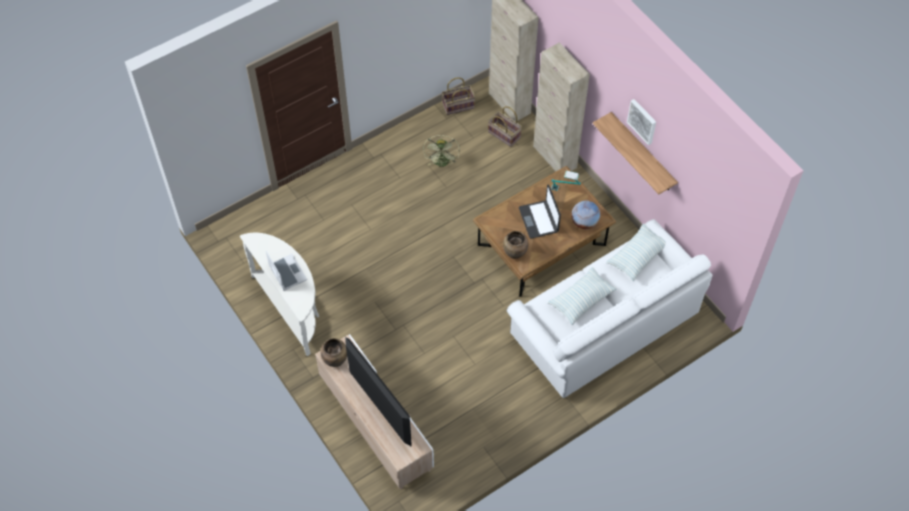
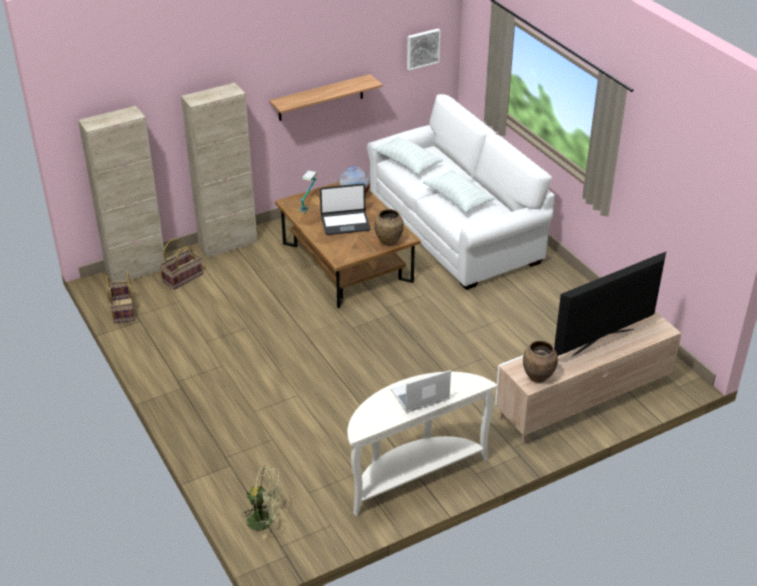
camera: 85 degrees left, 20 degrees down
green fan [423,135,460,167] -> green fan moved to [241,466,283,539]
picture [627,99,656,145] -> picture moved to [407,29,441,71]

